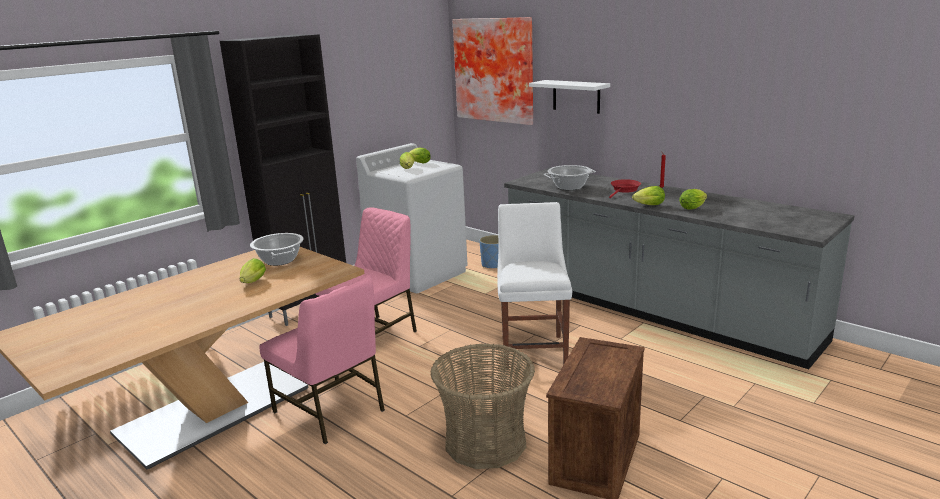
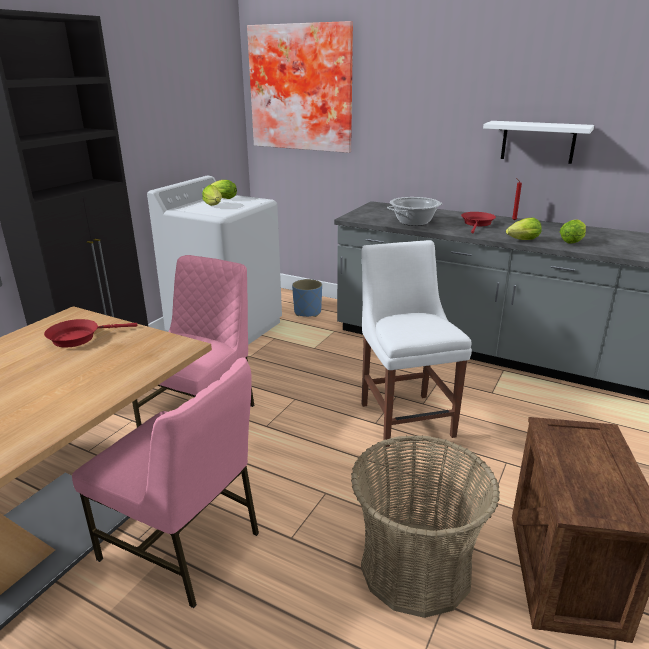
camera: 15 degrees left, 5 degrees up
lettuce [240,258,266,283] -> none
cooking pot [250,233,304,266] -> red frying pan [44,319,137,348]
white shelf [529,80,610,114] -> white shelf moved to [483,121,594,164]

